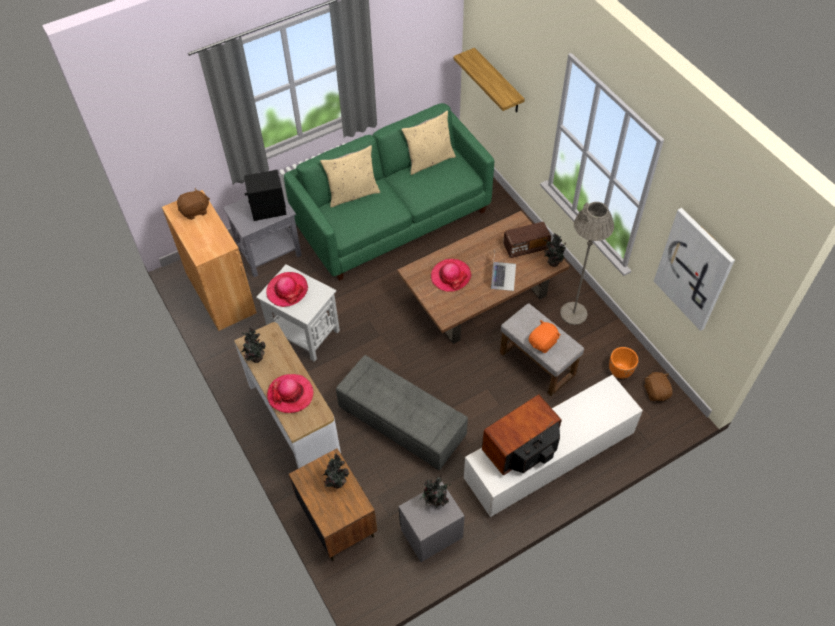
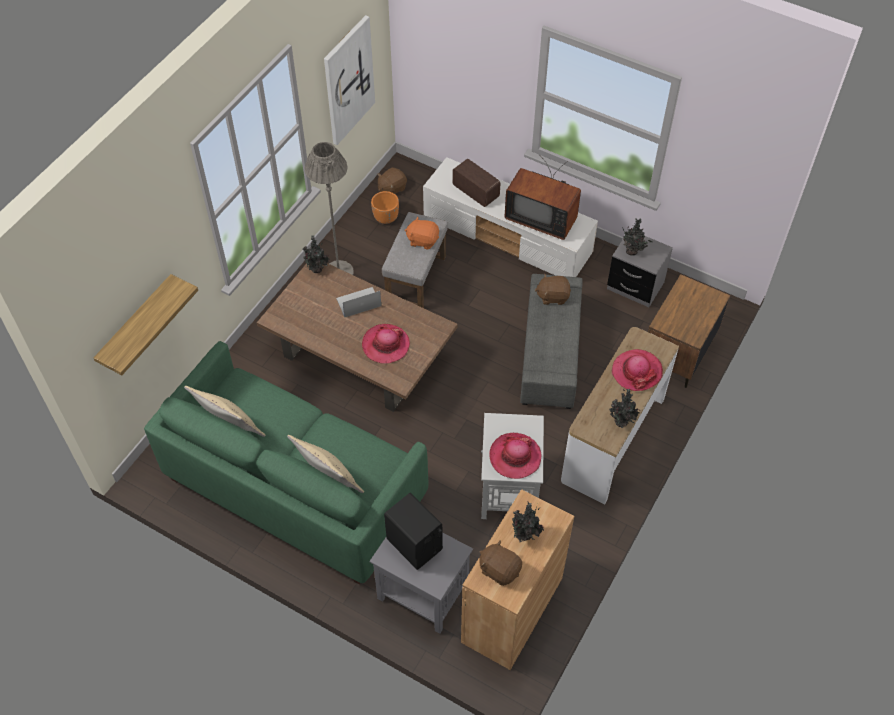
camera: 120 degrees left, 0 degrees up
potted plant [322,453,349,489] -> potted plant moved to [512,501,544,542]
radio [503,222,551,258] -> radio moved to [452,159,500,207]
none -> brown plush toy [535,274,571,305]

